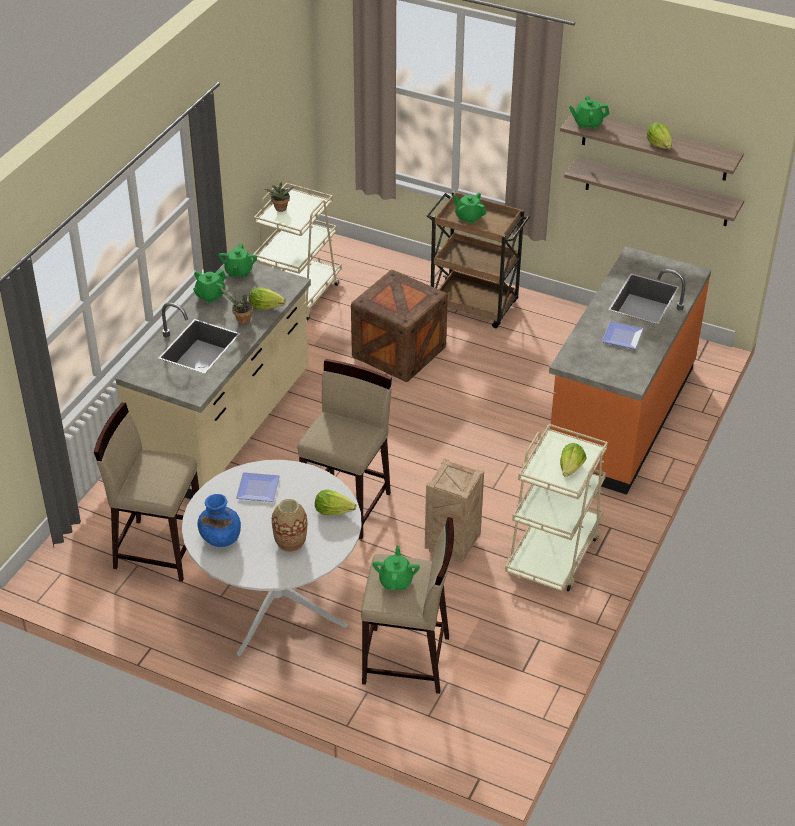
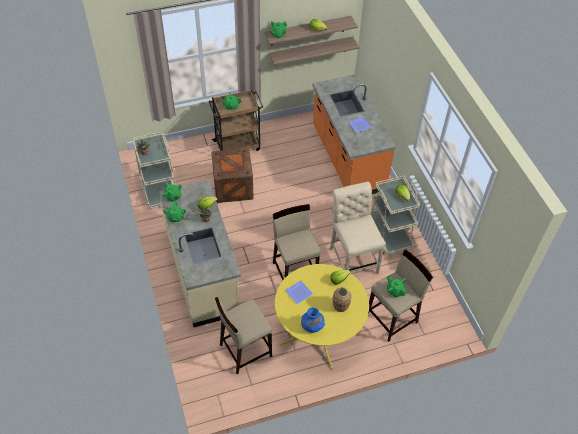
camera: 45 degrees left, 10 degrees up
white dining table [182,460,362,657] -> yellow dining table [275,264,369,370]
crate [425,458,484,563] -> beige chair [330,182,386,274]

